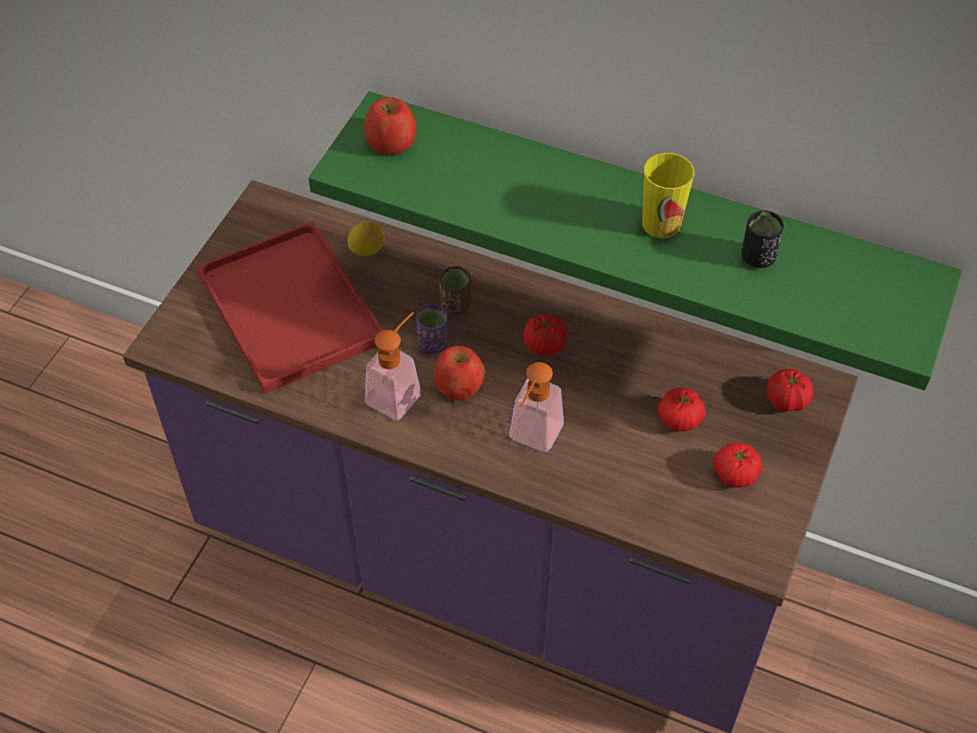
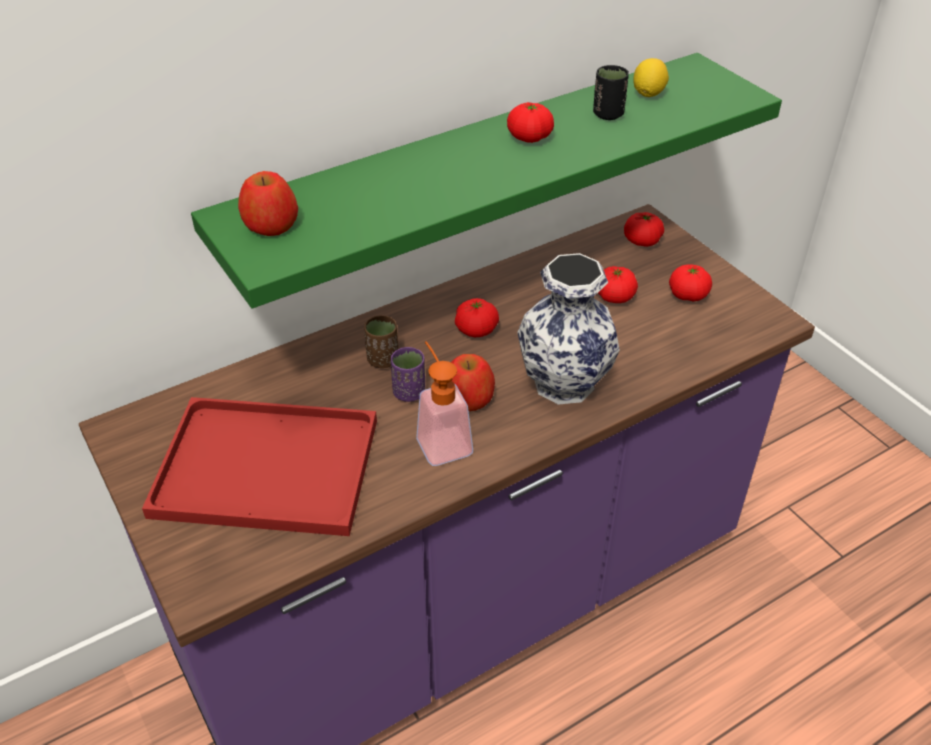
camera: 55 degrees left, 10 degrees down
lemon [348,221,384,256] -> lemon moved to [633,58,669,97]
soap dispenser [509,362,564,452] -> vase [517,253,620,405]
cup [642,153,694,239] -> tomato [507,102,554,143]

